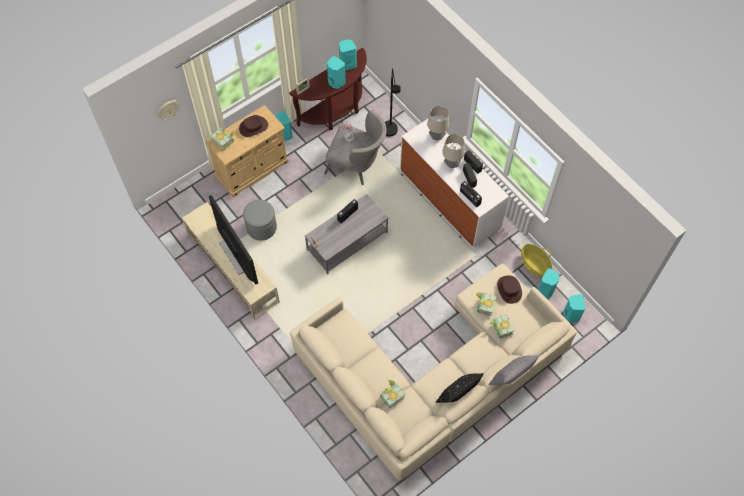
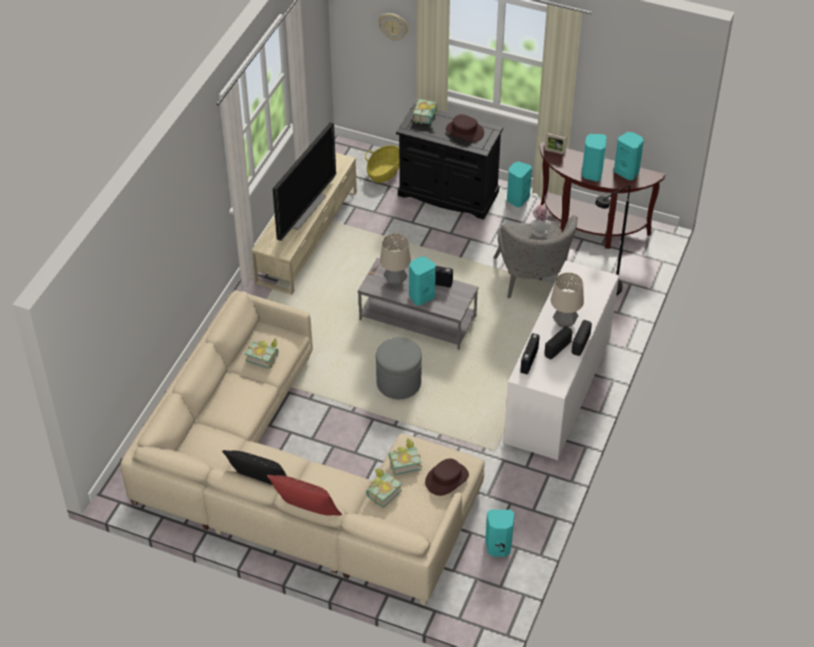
camera: 60 degrees right, 15 degrees down
beige cabinet [205,105,289,198] -> black cabinet [396,104,503,220]
grey ottoman [243,200,277,241] -> grey ottoman moved to [376,337,422,399]
book [380,380,405,408] -> book moved to [245,338,278,369]
table lamp [427,106,449,141] -> table lamp moved to [380,234,411,287]
grey pillow [489,355,540,385] -> red pillow [267,475,342,516]
basket [521,244,552,276] -> basket moved to [365,145,399,183]
turquoise speaker [563,294,586,323] -> turquoise speaker moved to [409,257,436,306]

